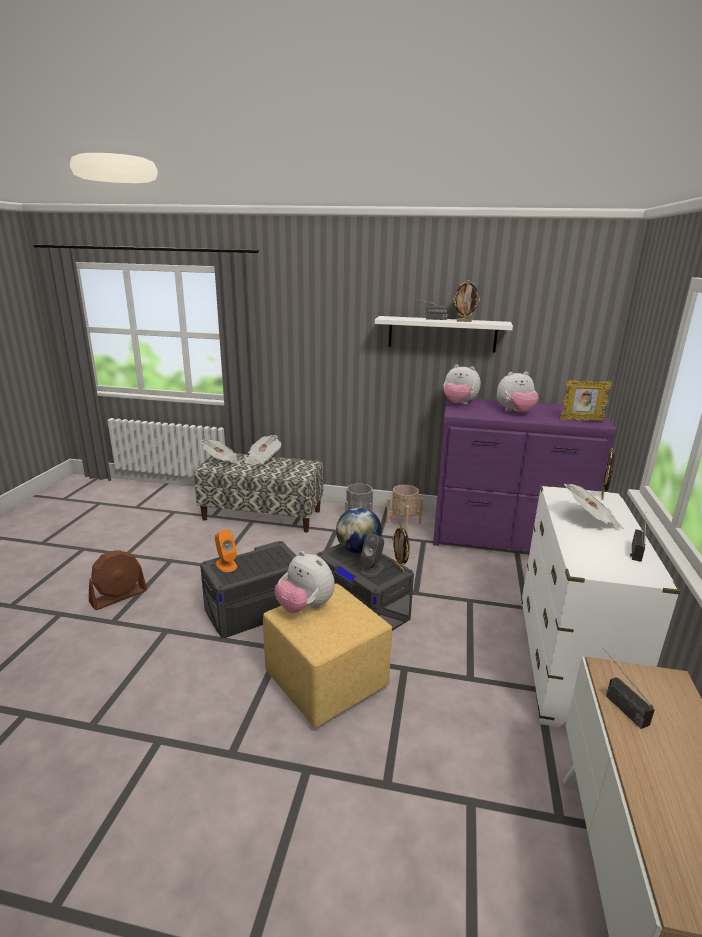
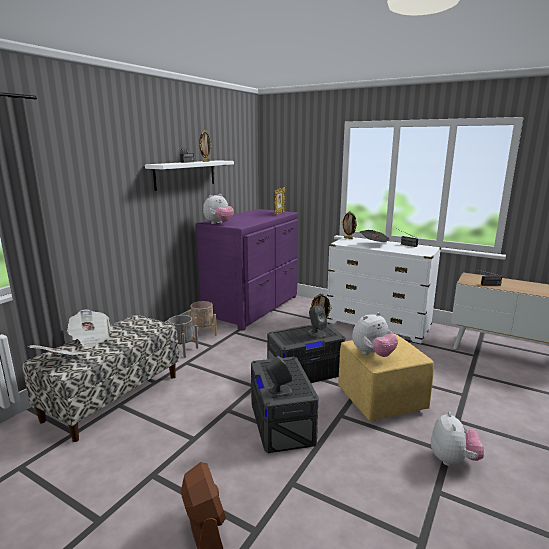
camera: 70 degrees left, 5 degrees down
orange speaker [215,529,237,572] -> grey speaker [266,356,292,397]
globe [336,507,382,553] -> none
plush toy [497,372,538,412] -> plush toy moved to [431,412,484,466]

